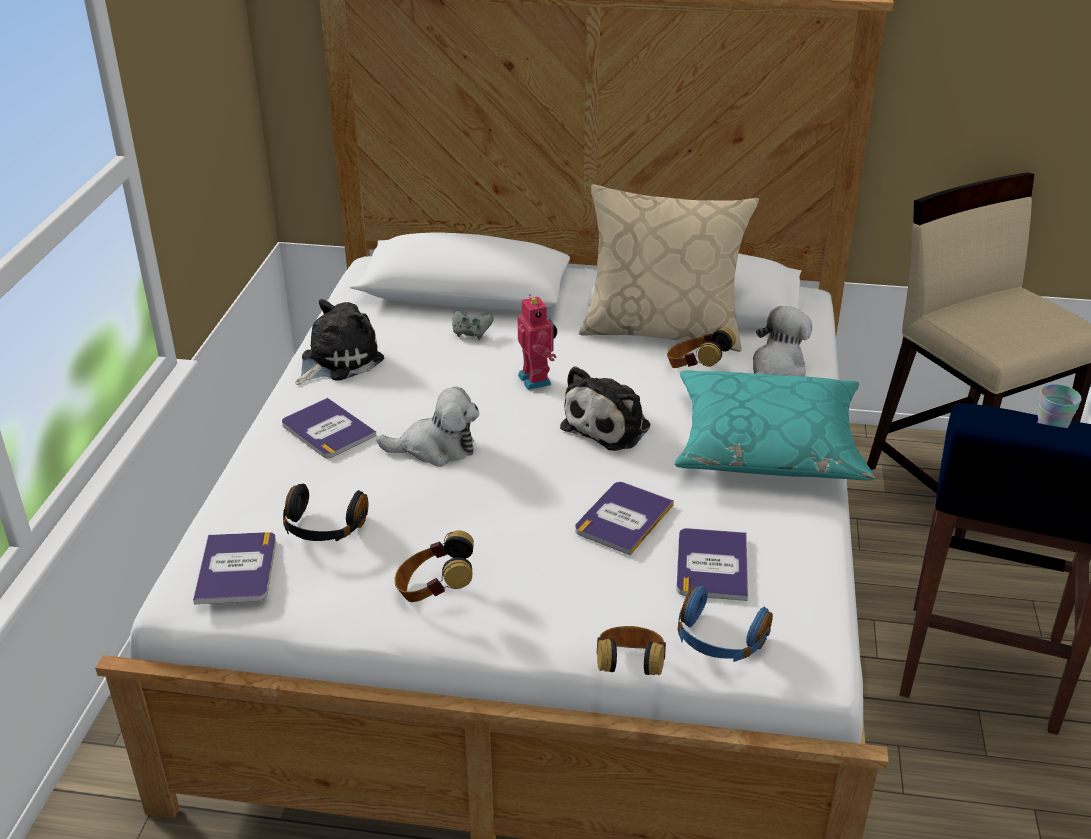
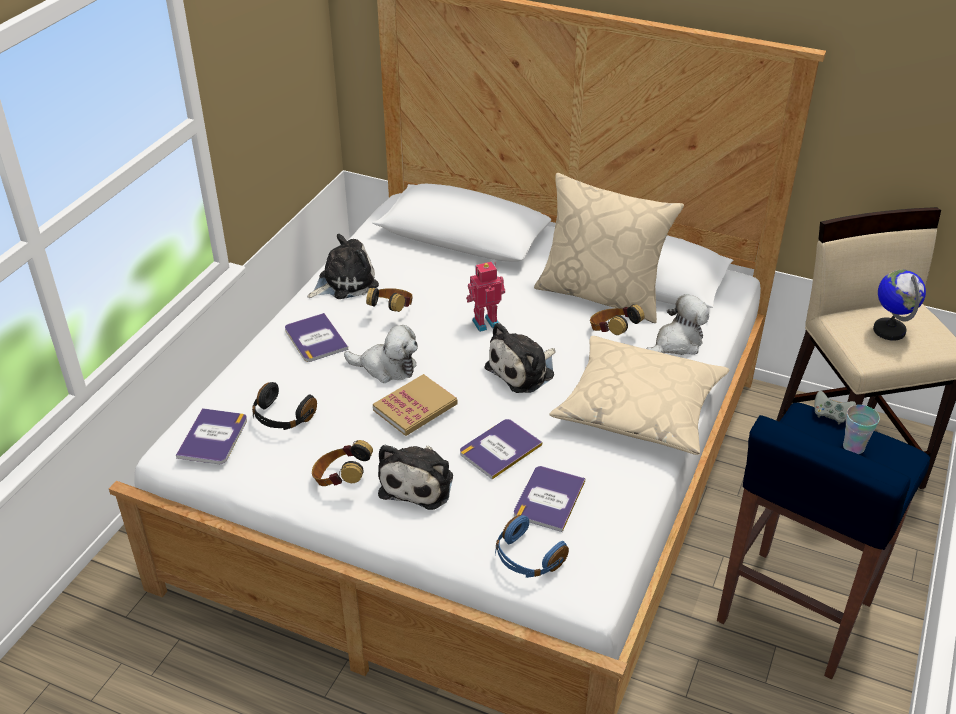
camera: 15 degrees right, 5 degrees up
grey game controller [452,311,494,340] -> grey game controller moved to [815,391,856,425]
toy robot [518,294,557,390] -> toy robot turned 105 degrees counterclockwise [466,262,505,332]
headphones [597,626,666,675] -> headphones moved to [366,287,413,312]
turquoise pillow [675,370,875,481] -> beige pillow [549,336,729,455]
none -> book [373,374,458,436]
none -> plush toy [378,445,453,510]
none -> globe [873,270,926,341]

